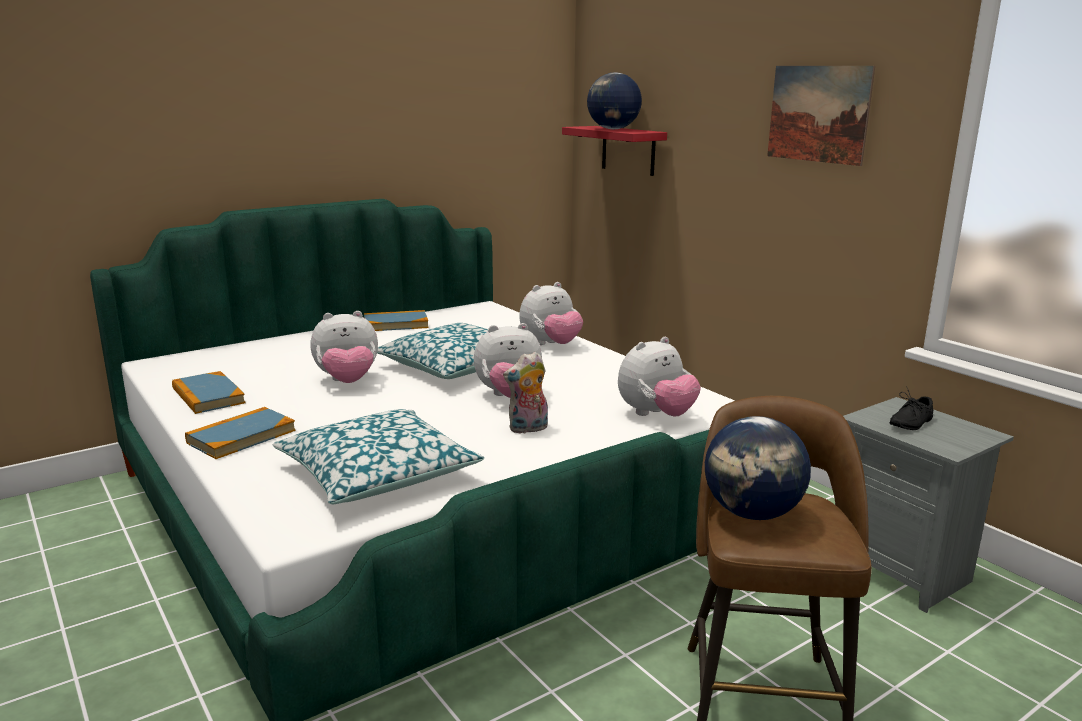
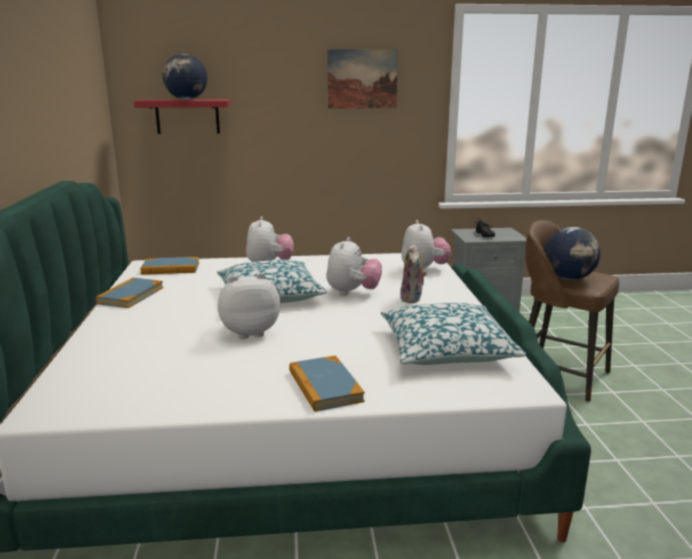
camera: 60 degrees left, 0 degrees up
book [172,371,246,414] -> book moved to [140,257,199,275]
plush toy [310,311,378,383] -> plush toy turned 120 degrees counterclockwise [218,273,280,339]

